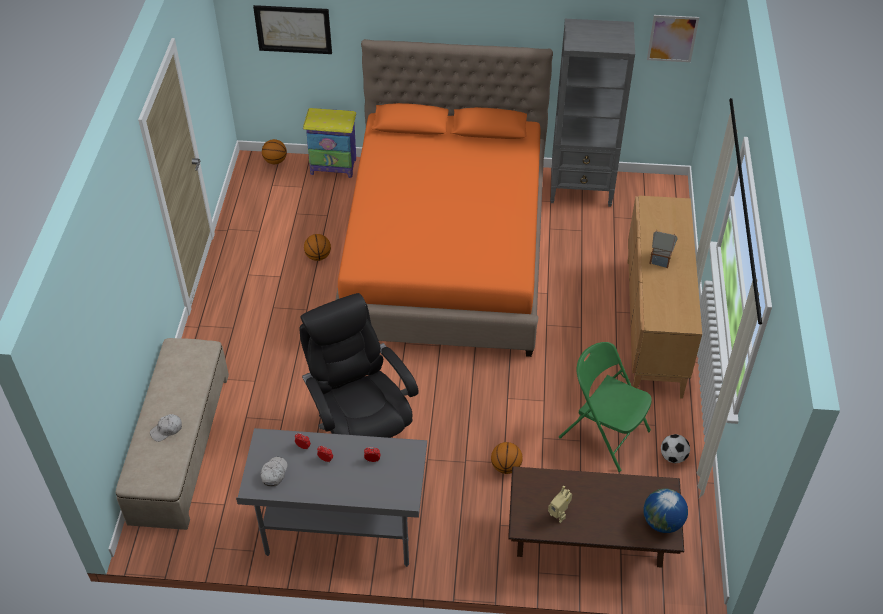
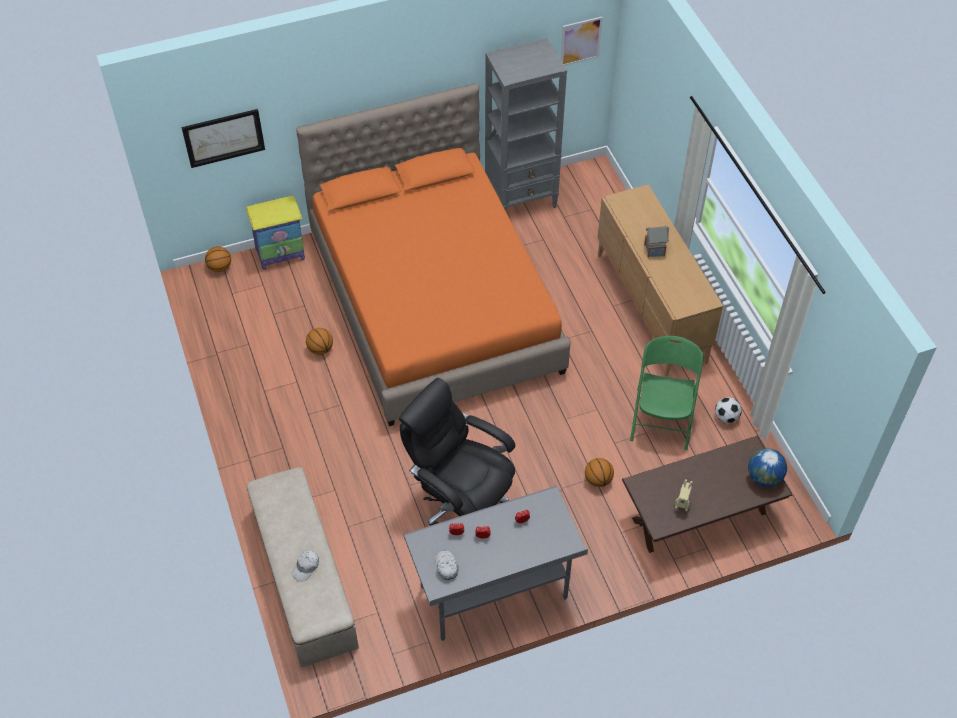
camera: 25 degrees left, 5 degrees up
green chair [559,342,652,472] -> green chair turned 90 degrees clockwise [630,336,704,450]

